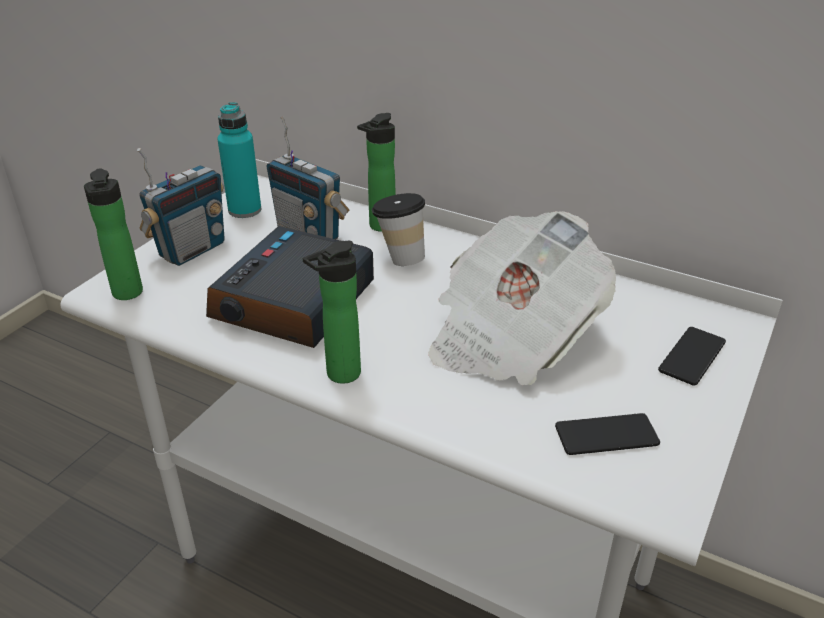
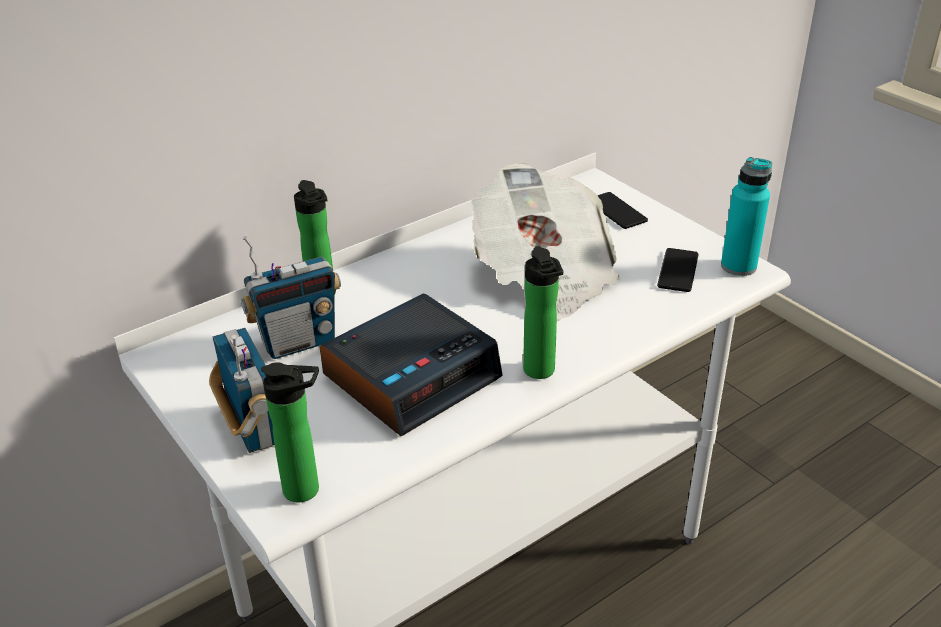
camera: 65 degrees left, 0 degrees up
alarm clock [206,226,374,348] -> alarm clock turned 90 degrees counterclockwise [319,293,503,436]
turquoise bottle [218,102,261,218] -> turquoise bottle moved to [721,157,772,276]
cup [372,193,425,266] -> none

